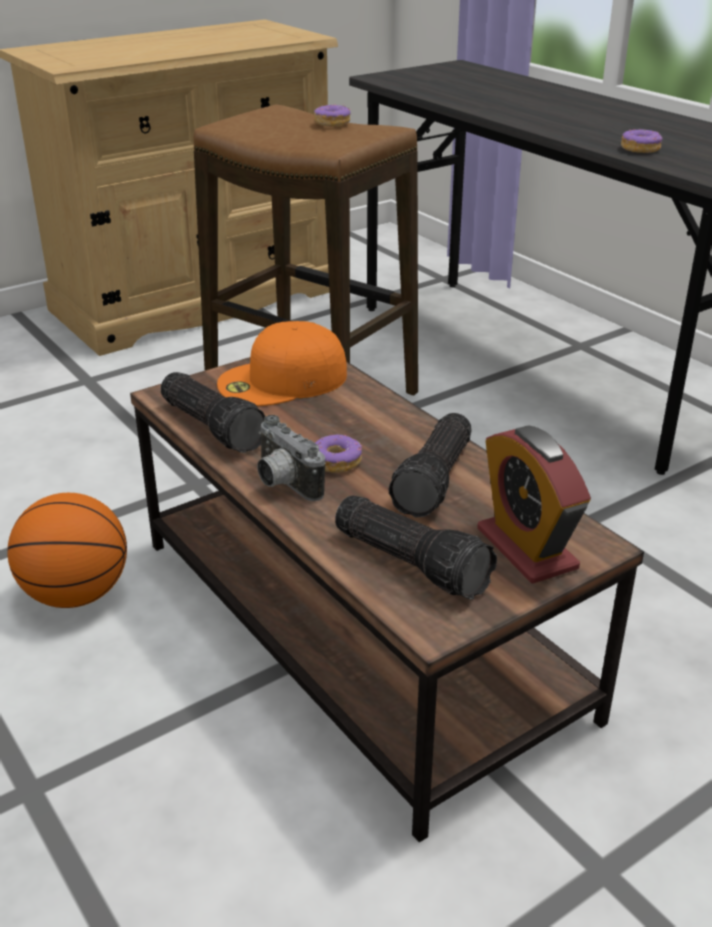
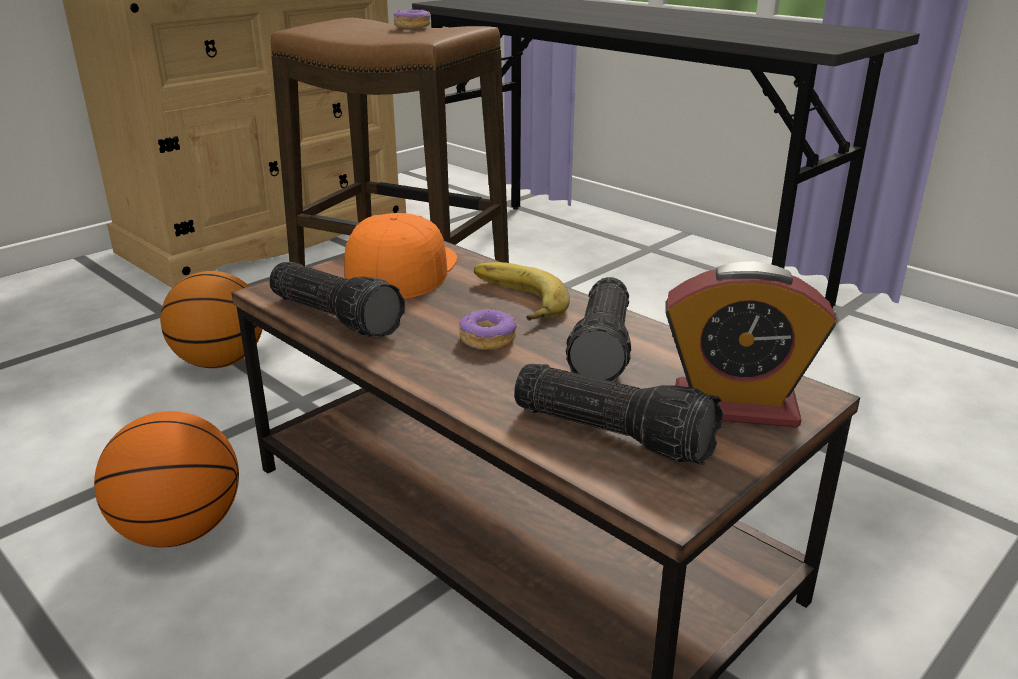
camera: 10 degrees left, 5 degrees down
orange cap [217,321,347,406] -> orange cap turned 135 degrees clockwise [344,213,457,299]
camera [257,415,325,501] -> none
alarm clock [477,425,591,584] -> alarm clock turned 45 degrees counterclockwise [665,261,836,428]
donut [621,129,662,153] -> none
none -> basketball [160,271,262,368]
none -> banana [474,262,570,321]

